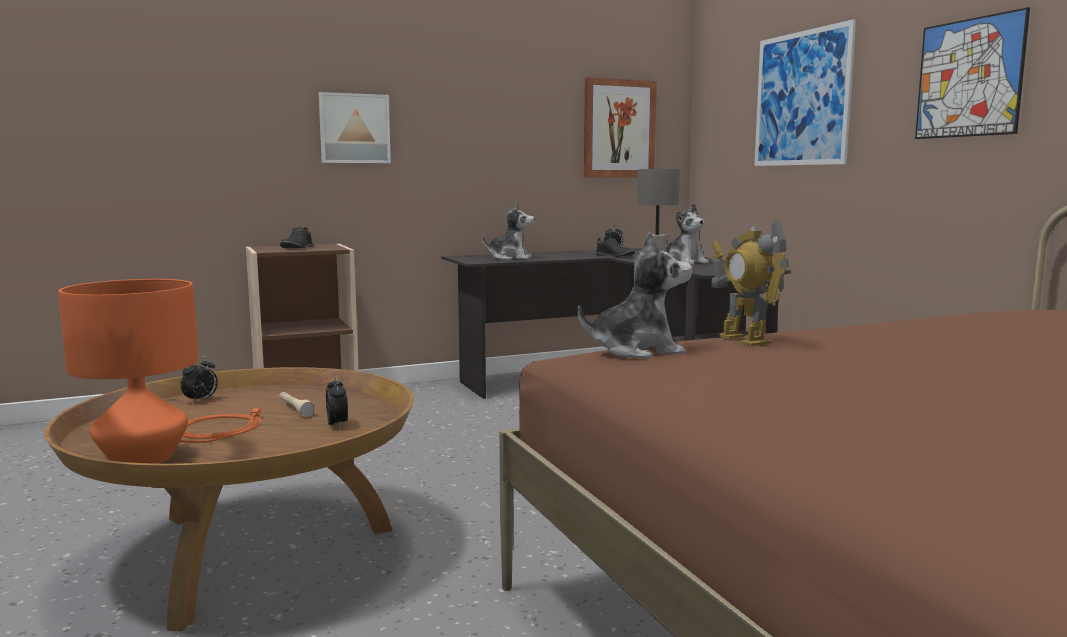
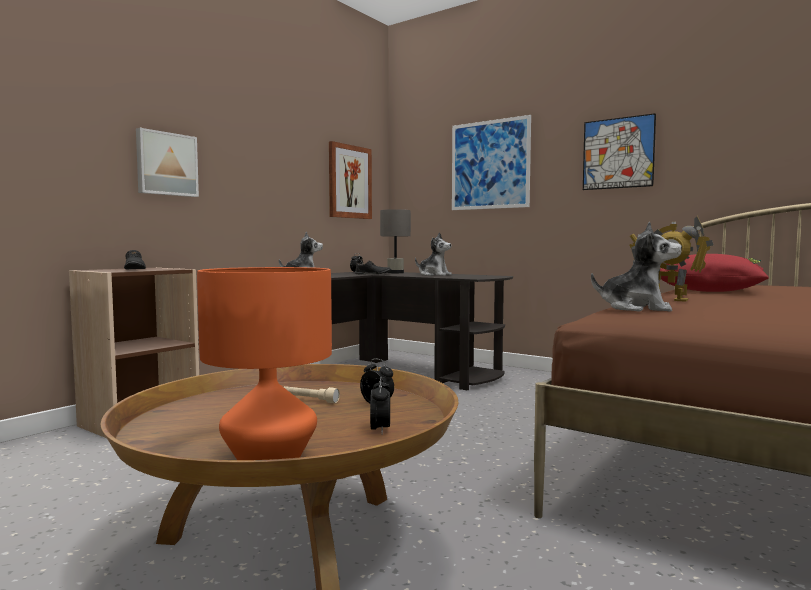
camera: 30 degrees left, 5 degrees down
alarm clock [181,356,218,403] -> alarm clock moved to [370,377,390,433]
plush toy [577,232,692,358] -> plush toy turned 60 degrees clockwise [591,222,682,312]
none -> red pillow [660,254,769,292]

